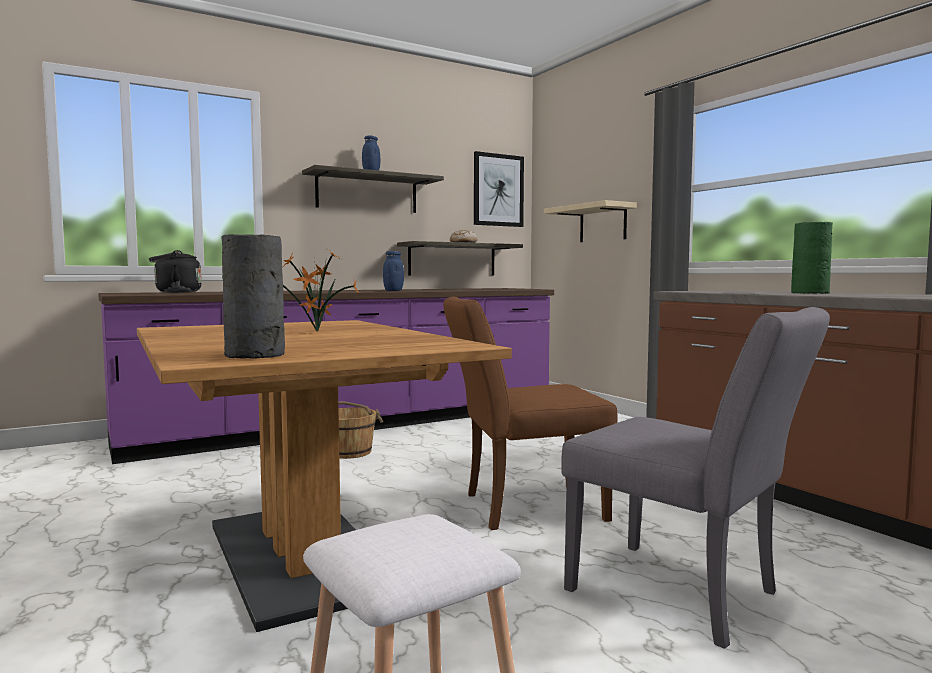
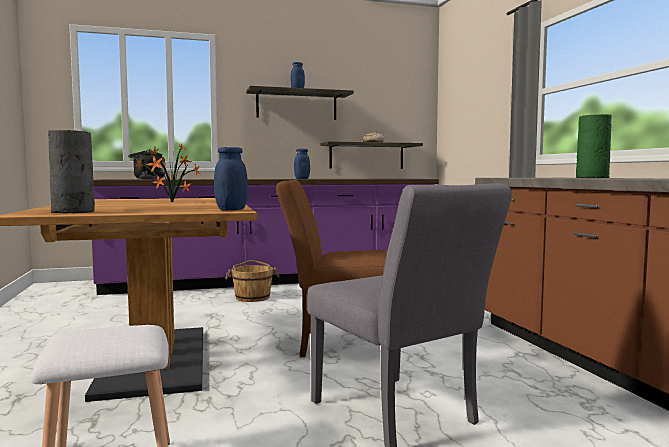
camera: 15 degrees right, 0 degrees up
picture [474,151,524,227] -> none
beige shelf [544,200,637,242] -> none
none -> blue jar [214,147,248,210]

